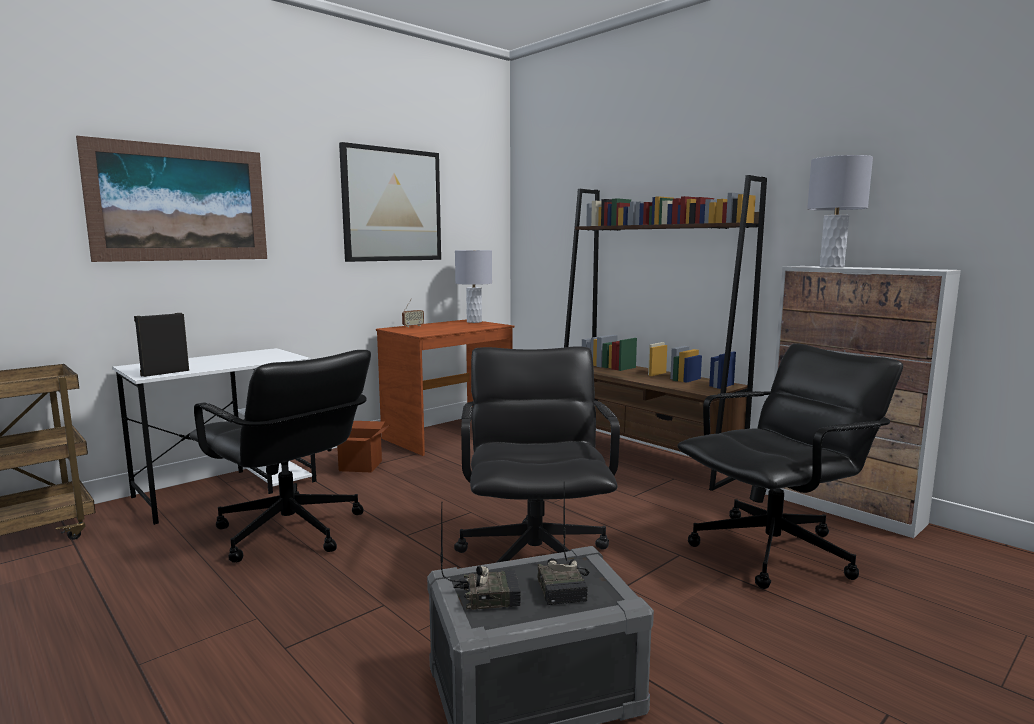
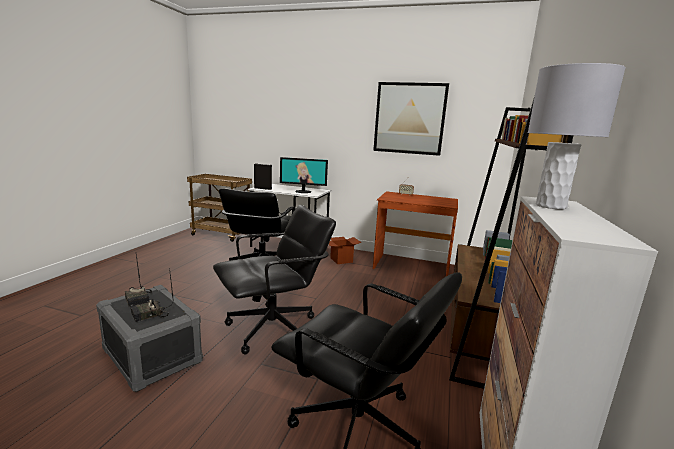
camera: 60 degrees right, 5 degrees up
picture [76,136,267,262] -> none
grey table lamp [455,250,492,323] -> none
none -> monitor [280,157,328,193]

